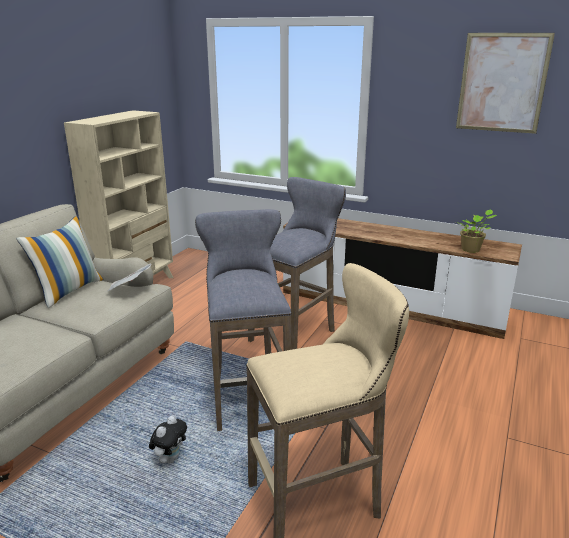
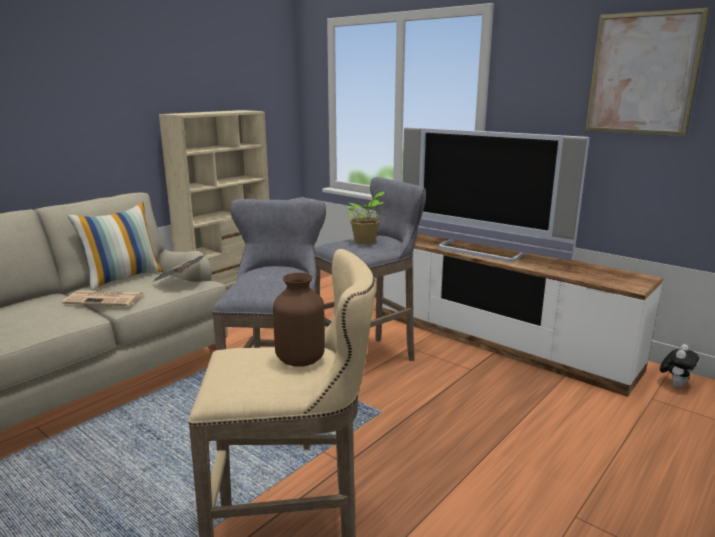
camera: 15 degrees right, 5 degrees down
plush toy [149,416,187,463] -> plush toy moved to [660,344,699,388]
potted plant [456,209,497,253] -> potted plant moved to [346,192,384,244]
none -> newspaper [62,290,144,306]
none -> brown vase [273,273,325,367]
none -> television [403,127,590,262]

